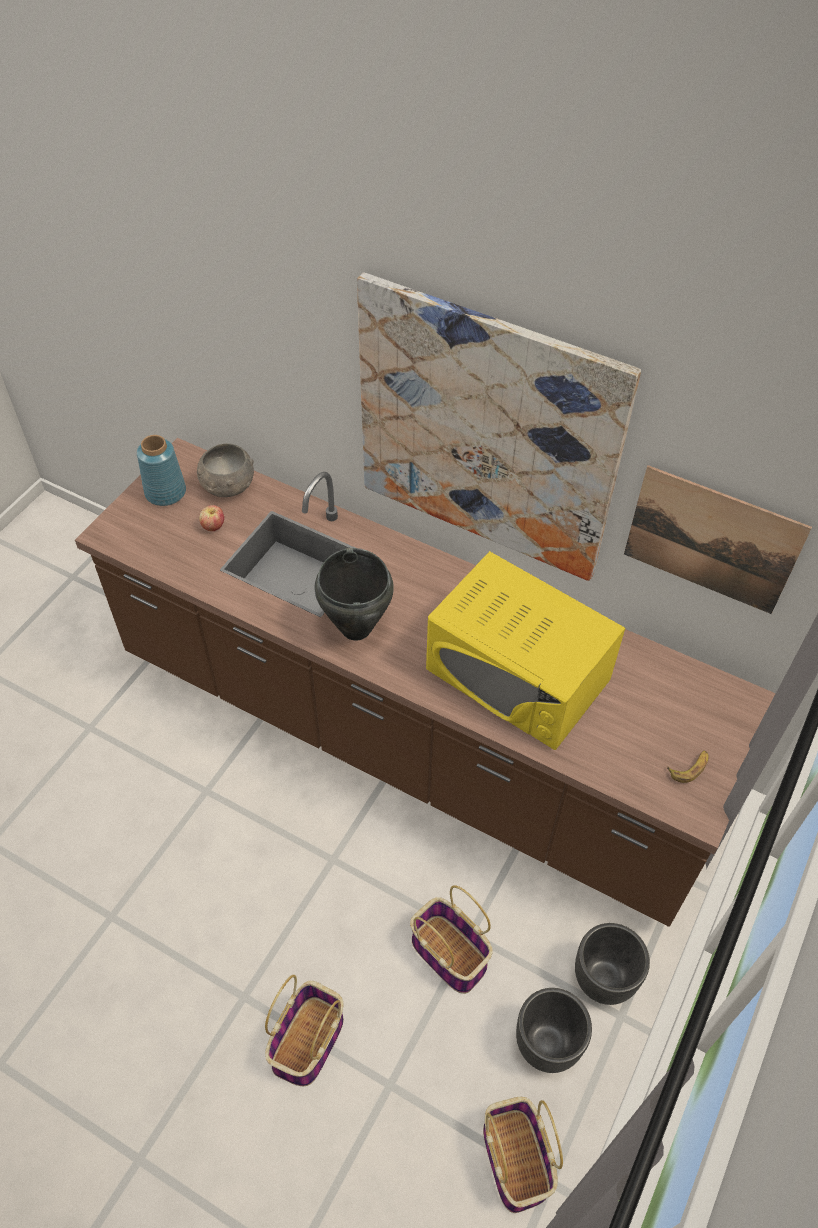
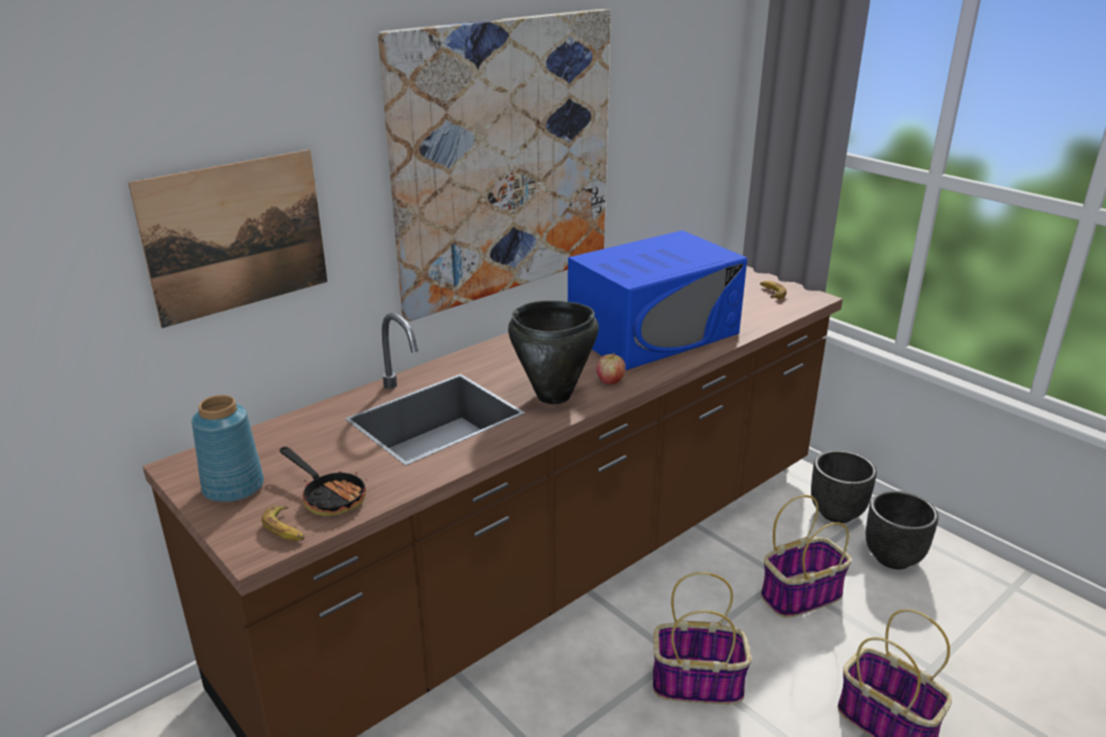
camera: 70 degrees left, 25 degrees down
grey bowl [197,443,254,497] -> none
apple [199,505,224,531] -> apple moved to [597,352,626,384]
yellow microwave [426,551,625,750] -> blue microwave [568,230,747,370]
basket [483,1097,563,1213] -> basket moved to [653,572,752,704]
picture [624,465,812,614] -> picture moved to [128,150,328,328]
none -> banana [262,506,304,541]
none -> frying pan [280,447,368,516]

